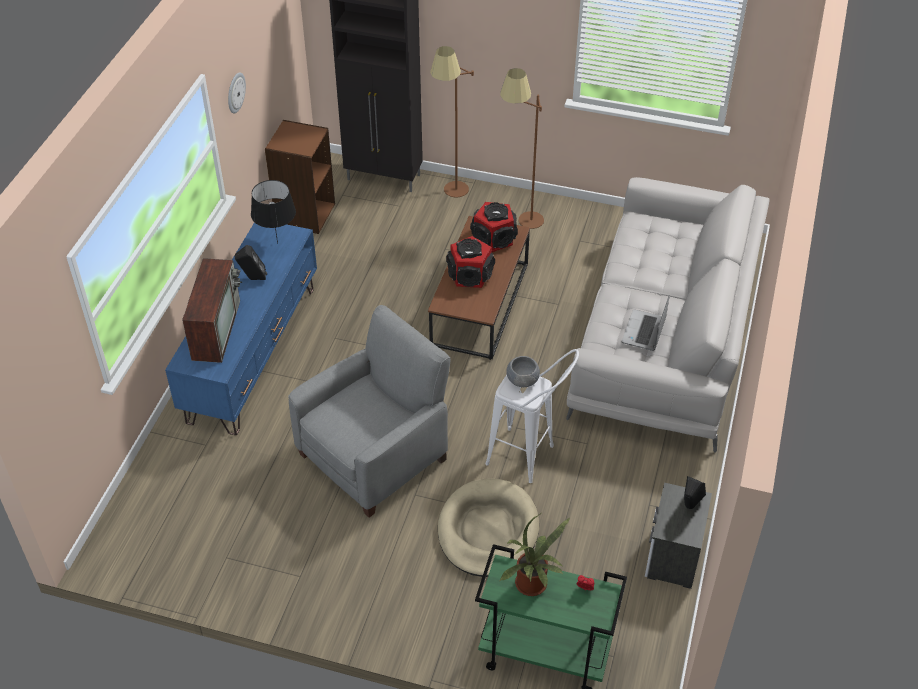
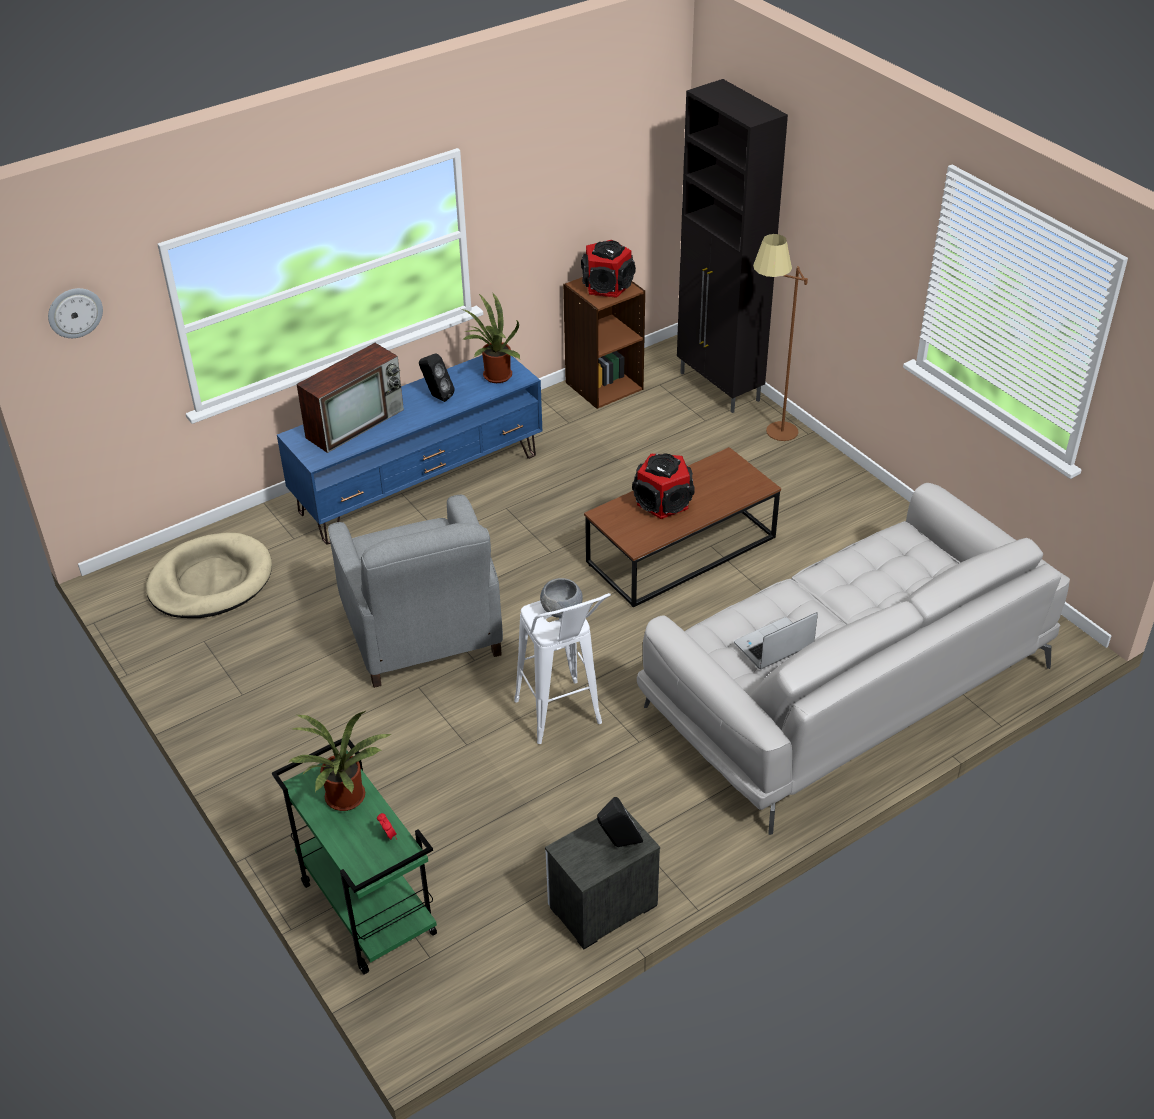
camera: 40 degrees right, 5 degrees down
wall clock [228,72,246,113] -> wall clock moved to [48,288,103,338]
black table lamp [251,180,296,244] -> potted plant [462,292,520,383]
grey armchair [288,305,451,518] -> grey armchair turned 75 degrees clockwise [328,495,503,688]
beige dog bed [438,478,539,577] -> beige dog bed moved to [146,533,272,618]
speaker [470,202,518,252] -> speaker moved to [581,240,636,298]
brown floor lamp [500,68,544,229] -> none

